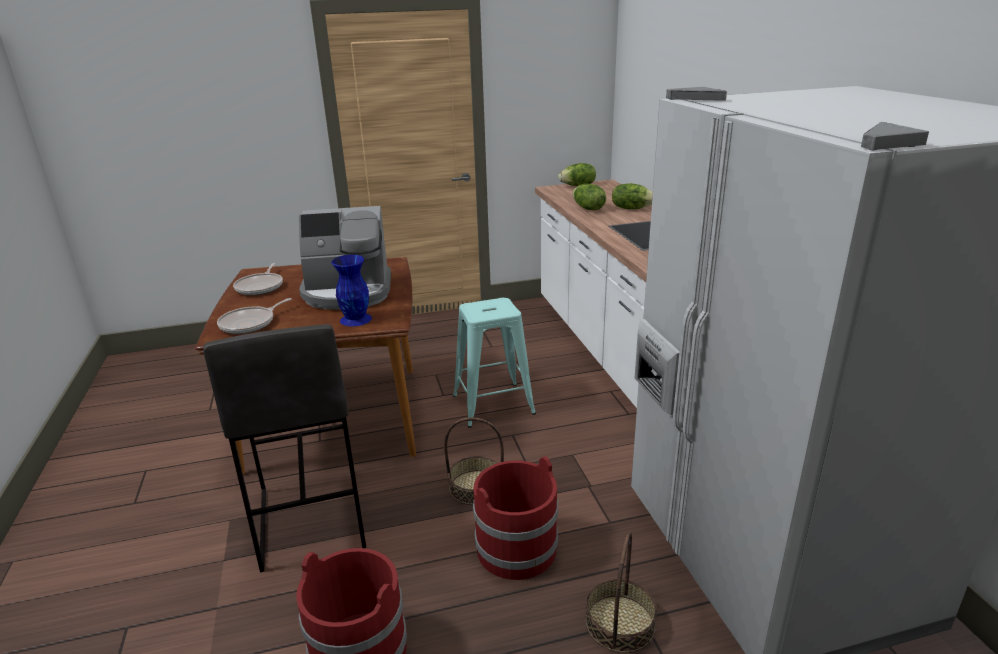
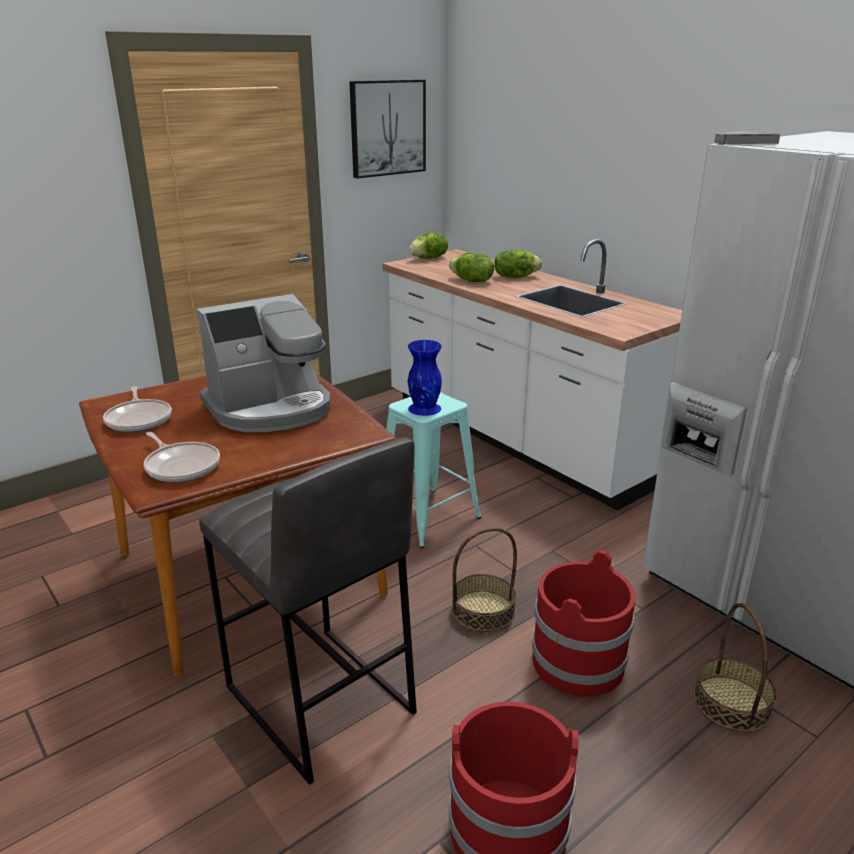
camera: 25 degrees left, 0 degrees up
frying pan [217,298,292,334] -> frying pan turned 60 degrees counterclockwise [144,432,220,482]
blue vase [331,255,372,326] -> blue vase moved to [408,340,442,416]
none -> picture [349,80,426,179]

